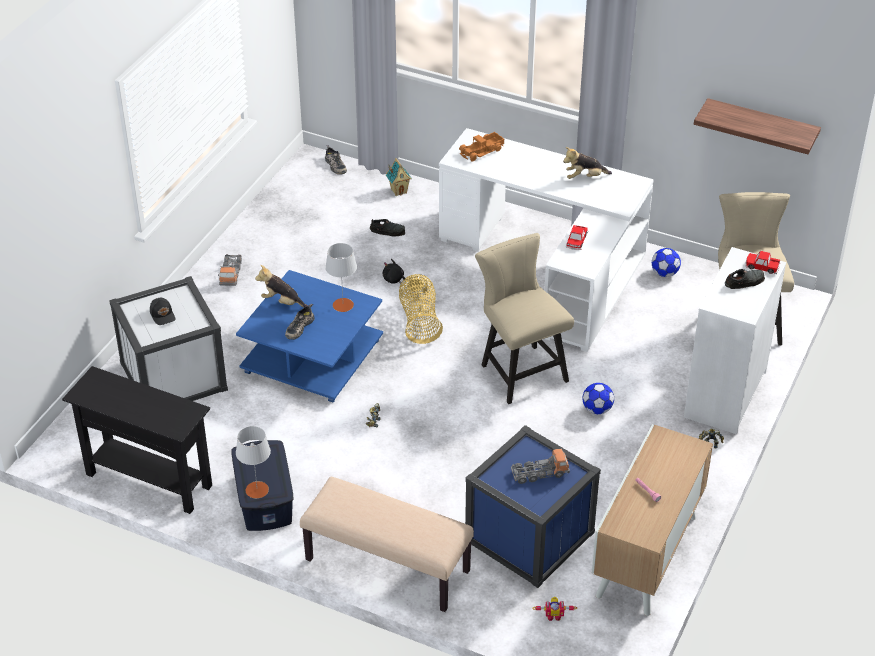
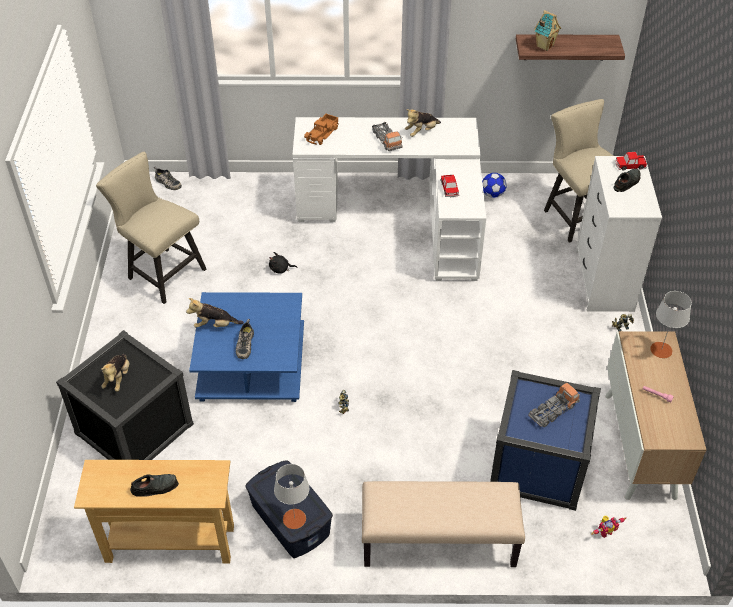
camera: 25 degrees left, 5 degrees up
black console table [62,366,212,514] -> beige console table [74,460,234,563]
white storage box [109,276,228,401] -> black storage box [56,330,194,460]
black cap [150,298,175,325] -> plush toy [101,354,130,392]
toy truck [218,254,242,286] -> toy truck moved to [372,122,402,151]
grey table lamp [325,243,357,312] -> grey table lamp moved to [650,291,692,358]
black shoe [370,219,405,236] -> black shoe moved to [130,474,179,497]
toy house [386,158,412,196] -> toy house moved to [534,10,561,51]
basket [399,274,443,344] -> none
beige chair [475,233,574,404] -> beige chair moved to [96,152,206,304]
football [582,383,614,414] -> none

